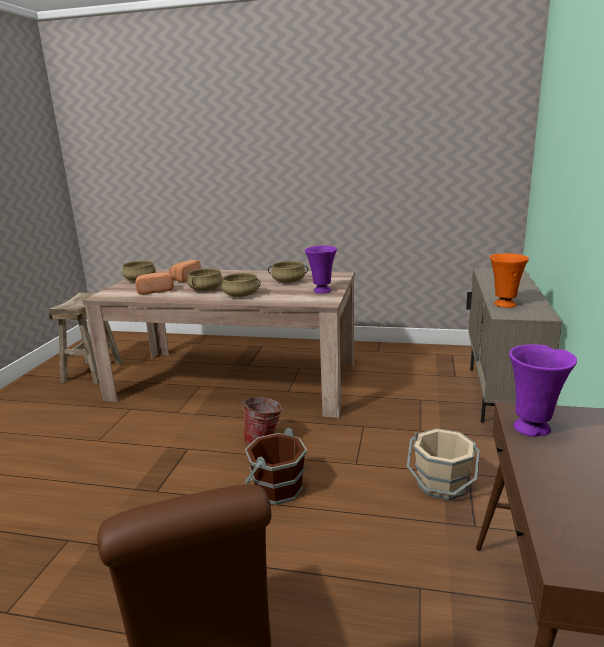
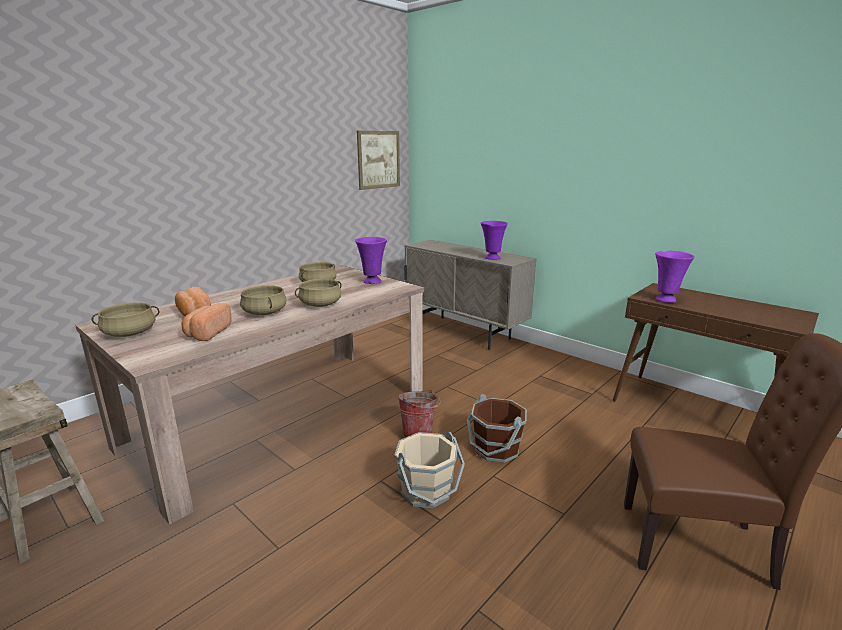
camera: 60 degrees left, 0 degrees up
beige bucket [407,428,480,501] -> beige bucket moved to [394,432,465,508]
orange vase [490,253,529,308] -> purple vase [481,221,508,260]
none -> picture [357,131,400,190]

